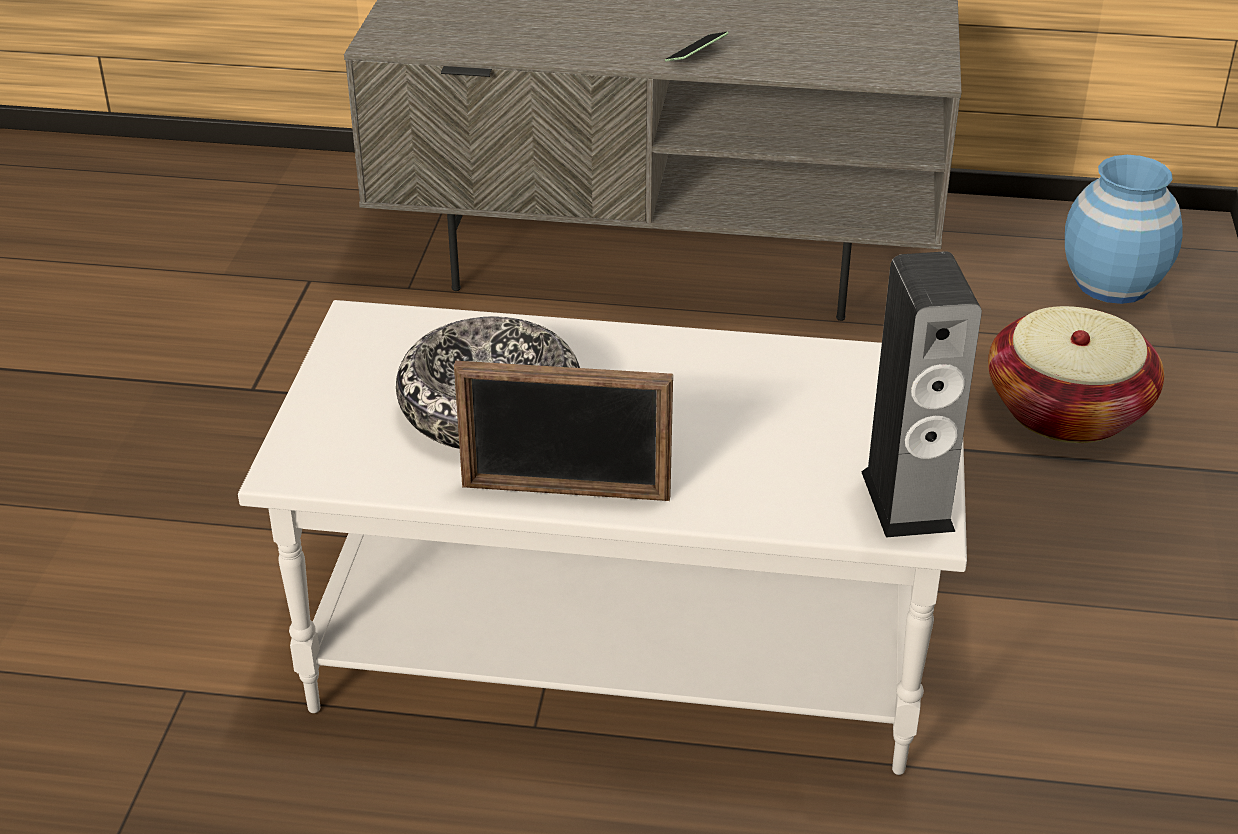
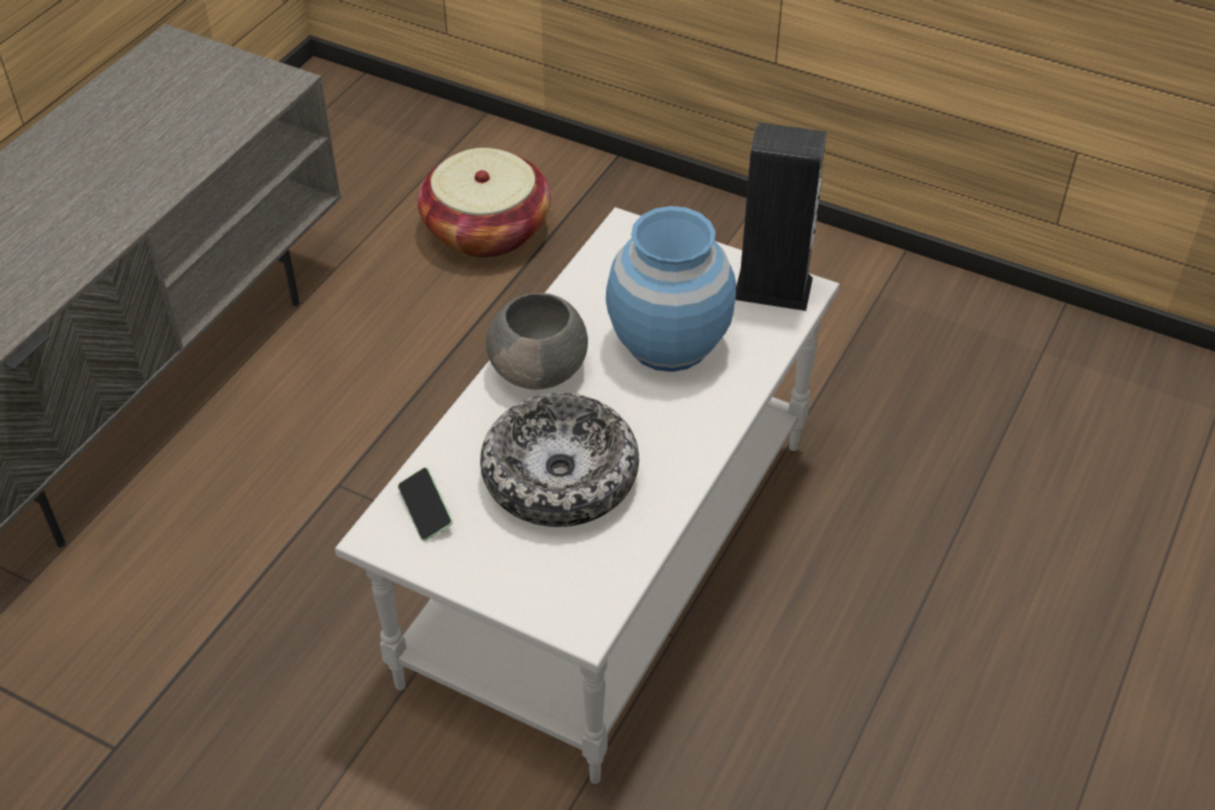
camera: 70 degrees left, 10 degrees up
picture frame [454,361,673,501] -> none
phone [665,32,729,62] -> phone moved to [398,467,453,541]
blue vase [1065,155,1183,304] -> blue vase moved to [606,206,736,372]
none -> grey bowl [486,293,588,390]

